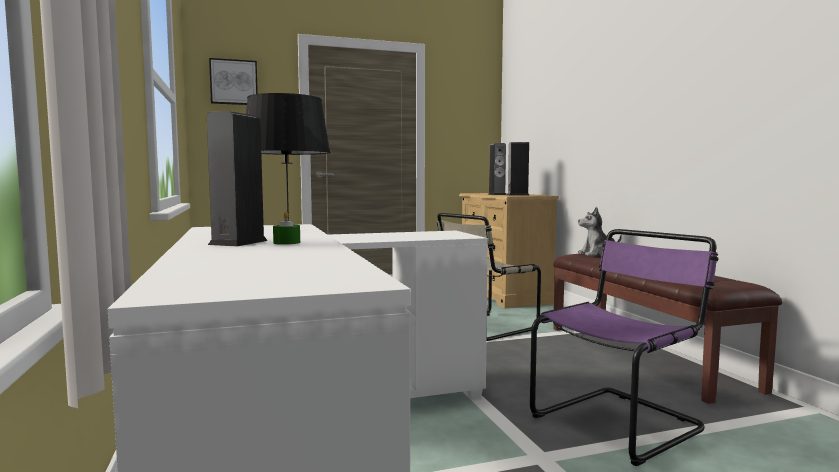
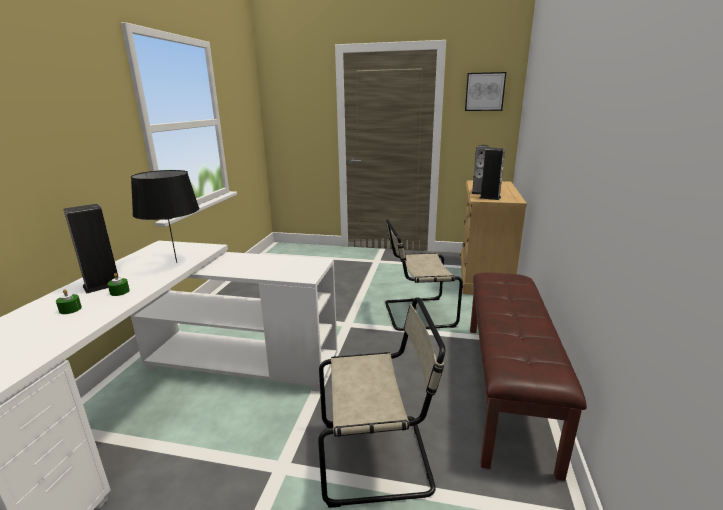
camera: 30 degrees right, 15 degrees up
picture [209,58,258,105] -> picture moved to [465,72,506,111]
purple chair [530,229,718,466] -> beige chair [318,297,446,508]
plush toy [578,207,622,256] -> none
none -> green candle [56,289,82,314]

